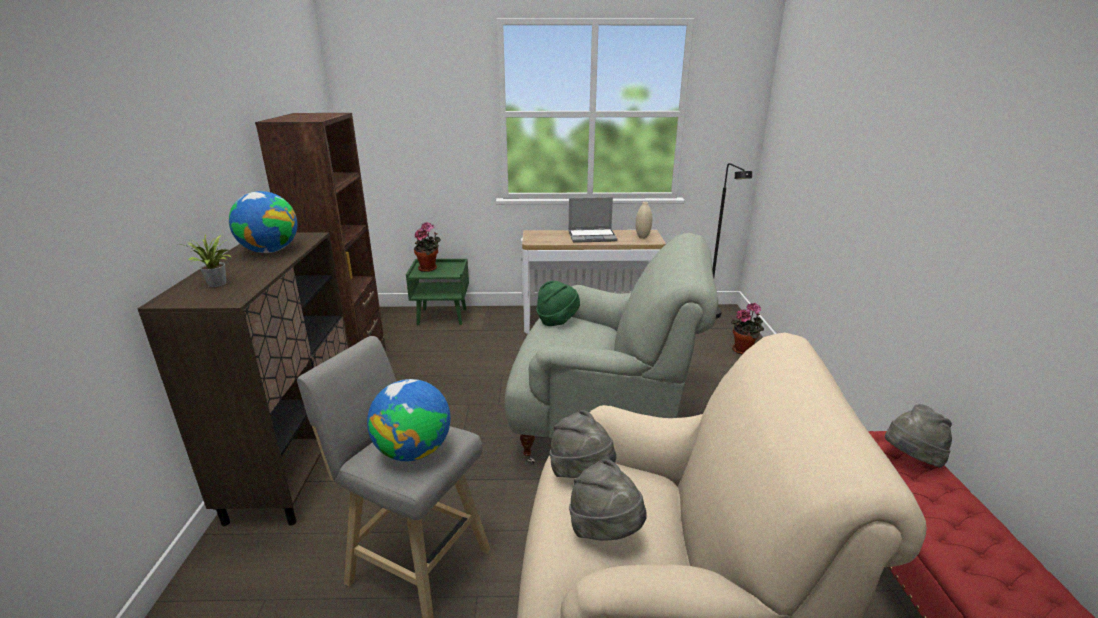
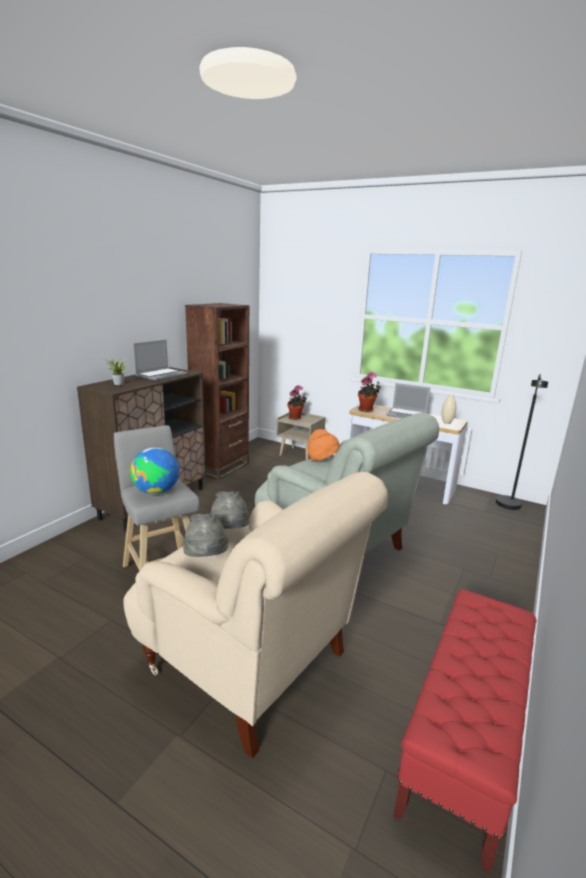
camera: 30 degrees right, 5 degrees down
globe [229,191,297,253] -> laptop [133,340,188,381]
green nightstand [406,259,469,325] -> beige nightstand [276,412,326,460]
green hat [537,281,580,326] -> orange hat [308,429,340,461]
potted plant [731,303,764,354] -> potted plant moved to [358,372,381,412]
grey hat [885,404,952,468] -> none

